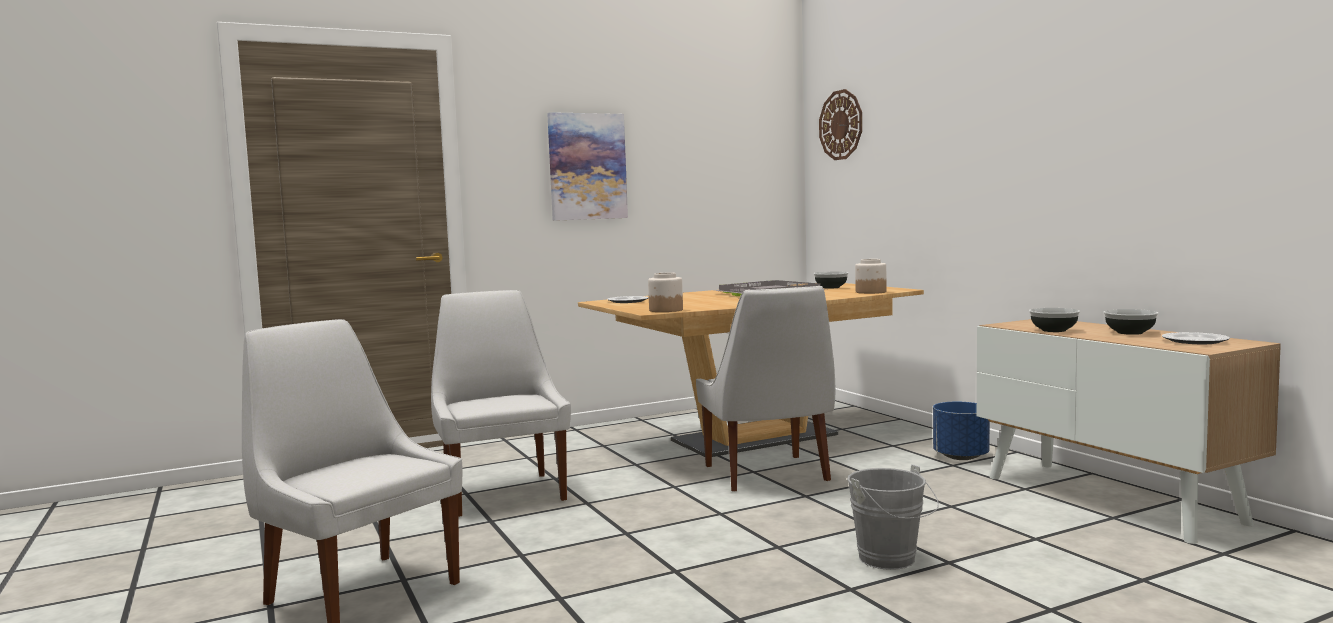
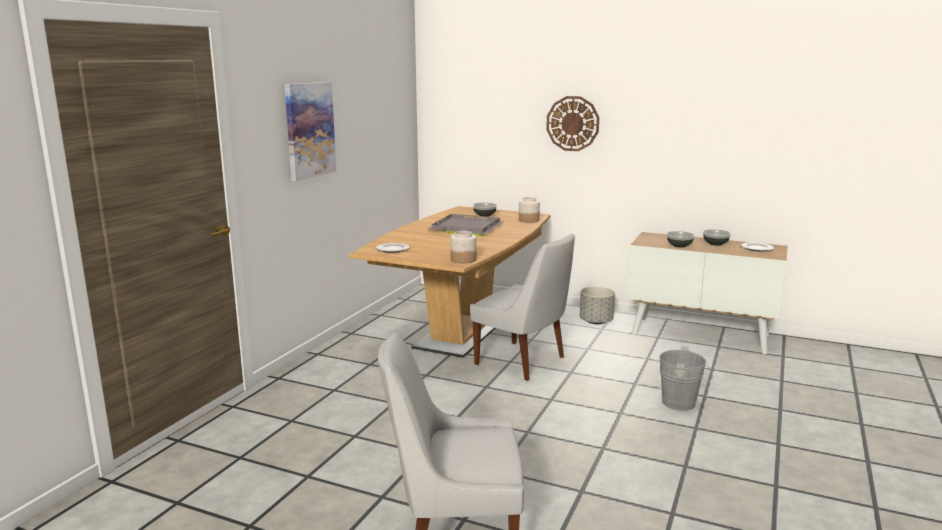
camera: 40 degrees left, 10 degrees up
white chair [431,290,571,517] -> none
wall clock [819,89,862,160] -> wall clock moved to [546,96,599,151]
blue planter [933,402,990,460] -> grey planter [580,286,615,324]

